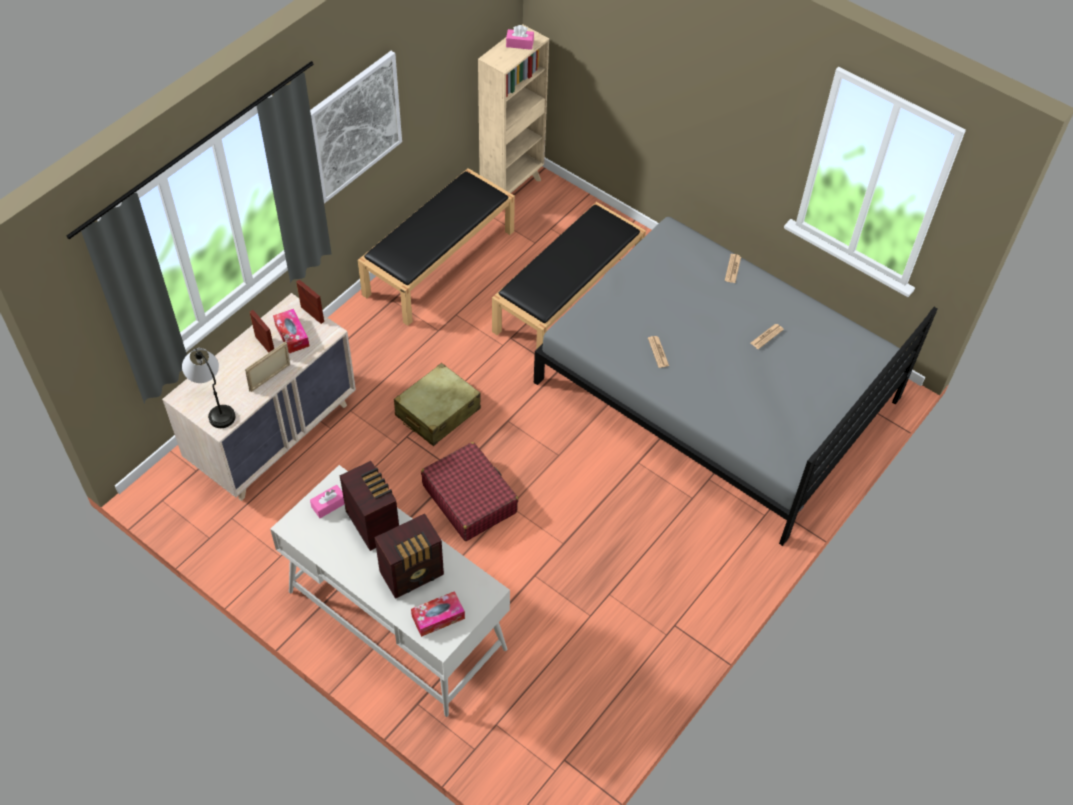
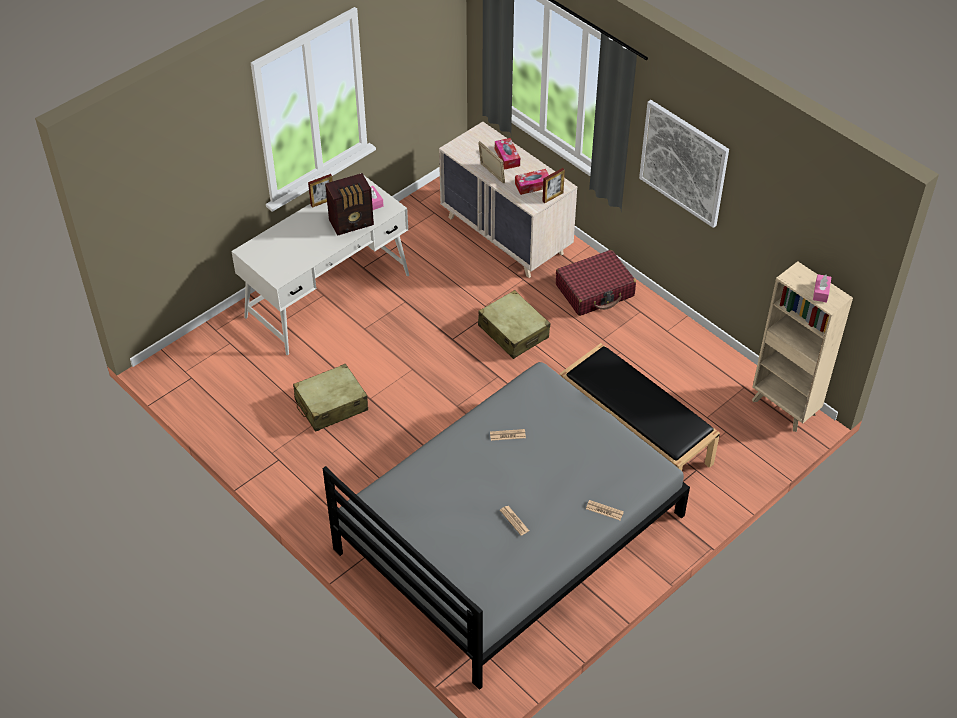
camera: 100 degrees right, 5 degrees down
table lamp [182,348,235,428] -> none
picture frame [250,310,274,353] -> picture frame moved to [308,174,333,208]
black bench [358,168,515,326] -> none
radio [375,514,444,599] -> none
tissue box [411,591,465,637] -> tissue box moved to [495,138,520,170]
red suitcase [421,442,519,541] -> red suitcase moved to [556,250,636,316]
none -> beige suitcase [293,364,368,432]

